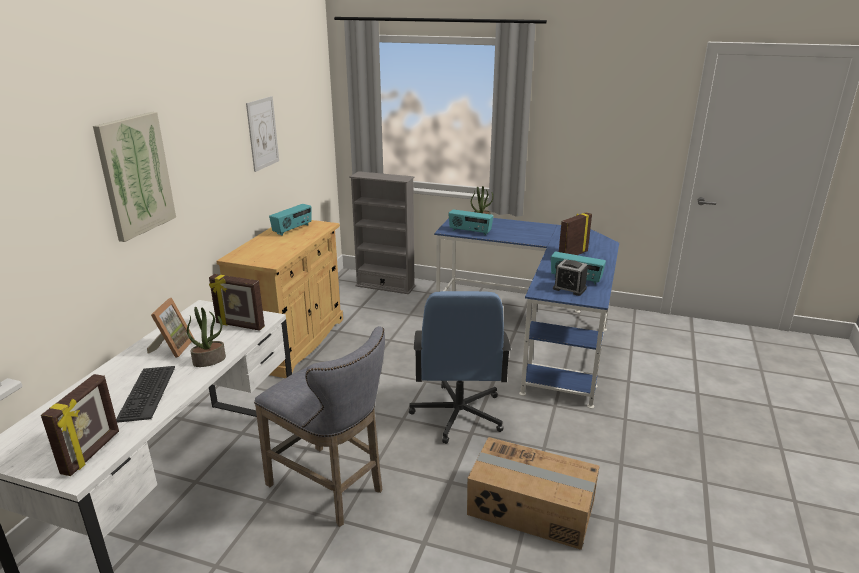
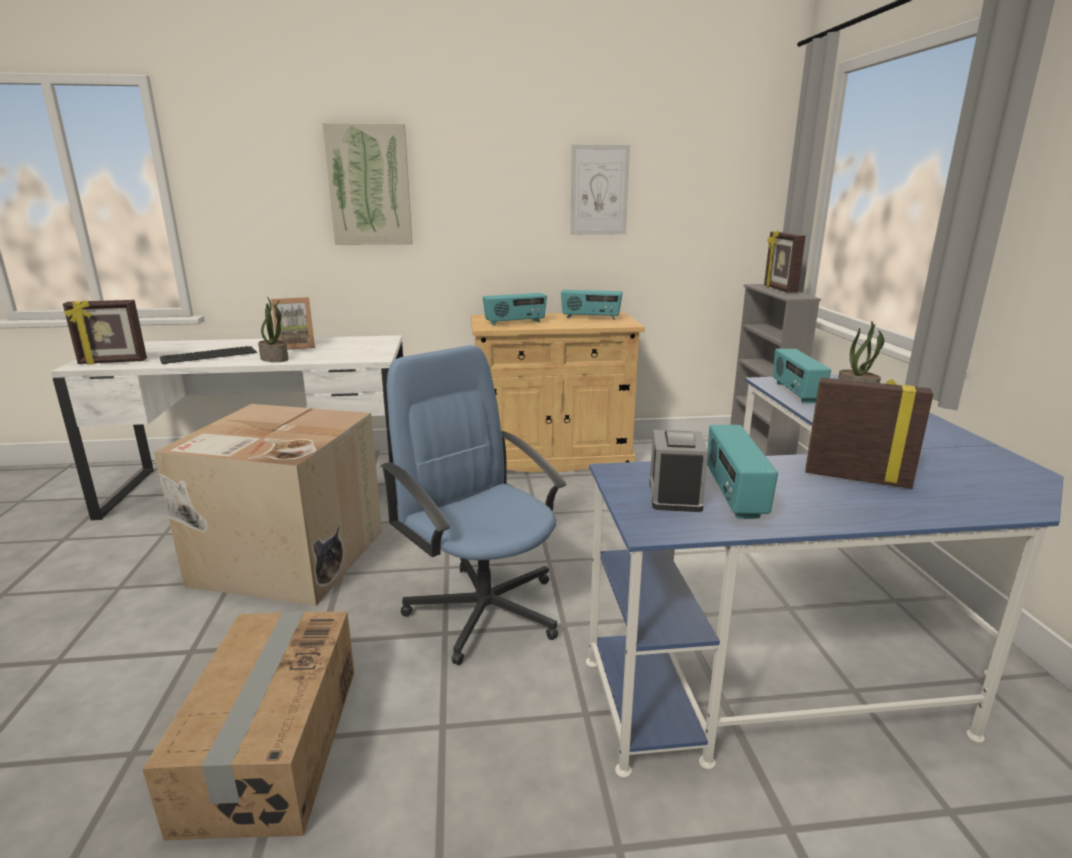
camera: 65 degrees right, 5 degrees down
picture frame [209,274,265,331] -> picture frame moved to [764,231,806,293]
grey stool [254,326,385,527] -> cardboard box [154,404,382,606]
blue office chair [409,291,511,444] -> blue office chair turned 75 degrees clockwise [380,345,567,665]
none -> radio [483,293,547,326]

